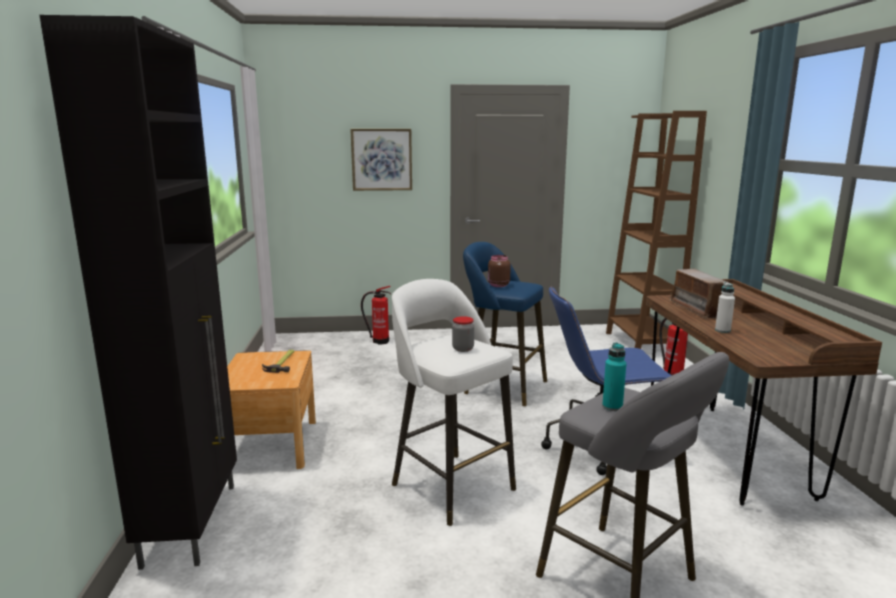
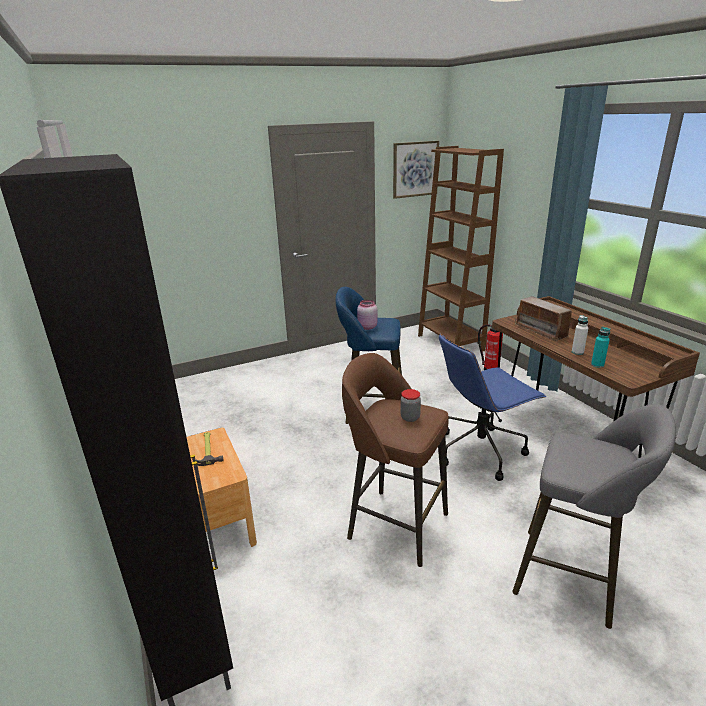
camera: 20 degrees left, 10 degrees up
picture [350,129,412,191] -> picture moved to [393,141,439,199]
fire extinguisher [361,286,391,345] -> none
white stool [392,279,516,526] -> brown stool [342,353,449,567]
brown jar [488,255,511,287] -> pink jar [357,300,377,330]
turquoise bottle [602,343,626,411] -> turquoise bottle moved to [591,327,610,368]

